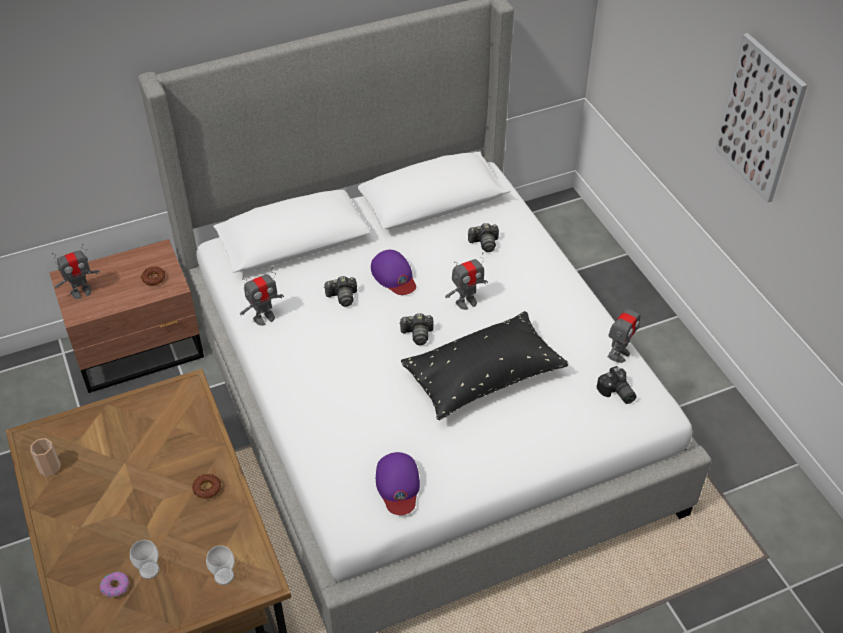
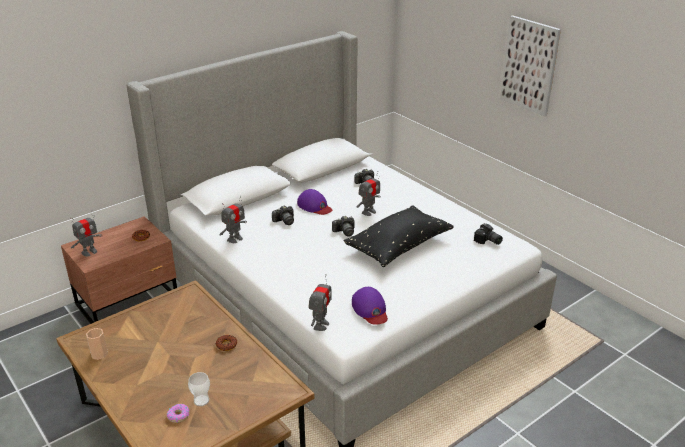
camera: 15 degrees left, 15 degrees down
cup [206,545,235,585] -> none
toy robot [607,300,640,363] -> toy robot moved to [309,278,332,331]

